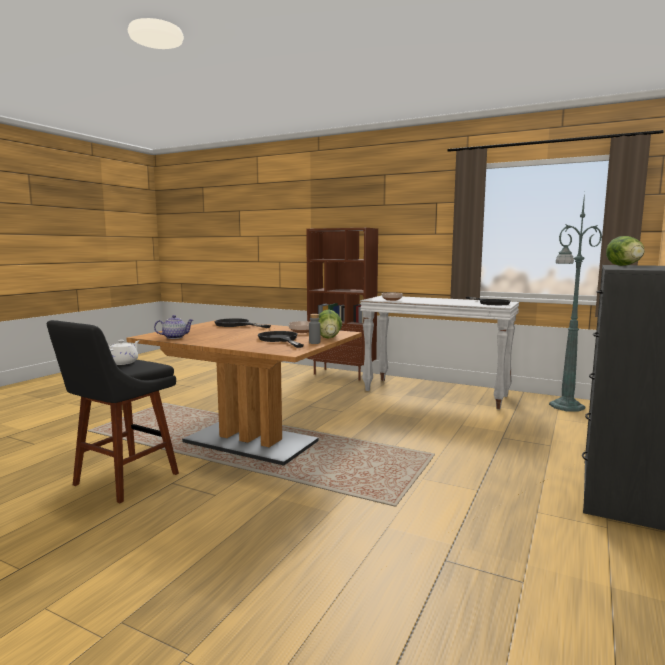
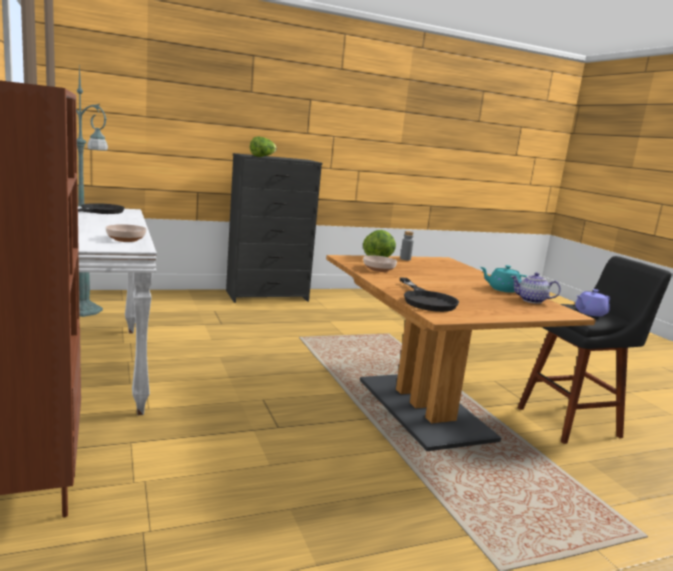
camera: 140 degrees left, 5 degrees up
white teapot [109,340,139,365] -> purple teapot [575,289,610,316]
black frying pan [258,331,304,348] -> none
none -> turquoise teapot [480,265,527,293]

